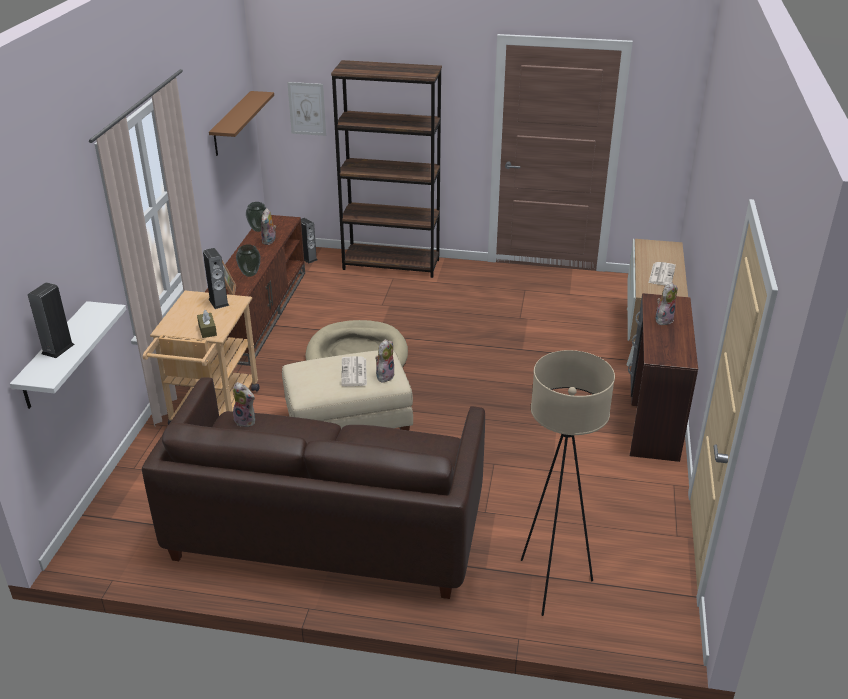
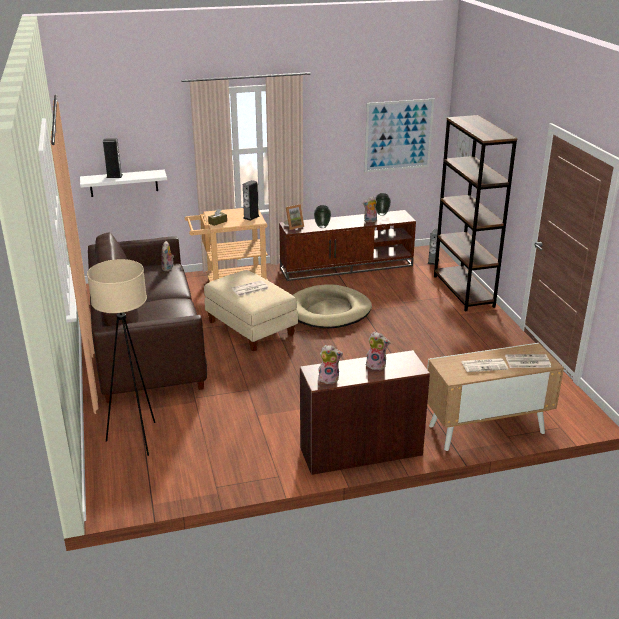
camera: 65 degrees right, 5 degrees down
brown shelf [209,91,274,156] -> picture [364,99,434,173]
plush toy [375,339,395,382] -> plush toy moved to [318,345,343,384]
none -> newspaper [505,354,551,368]

